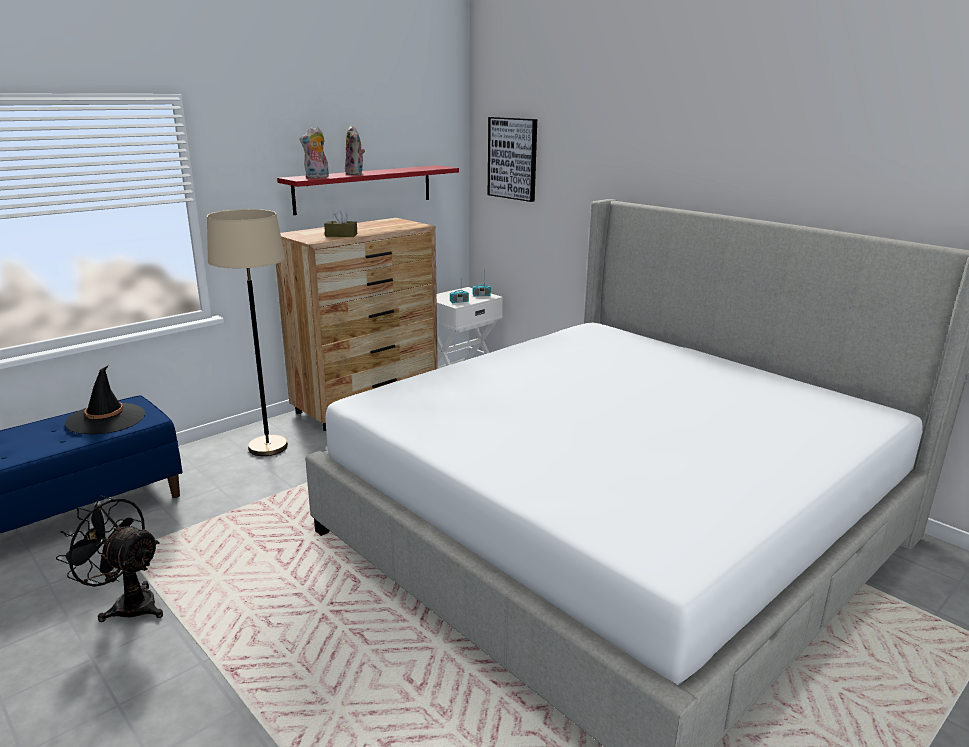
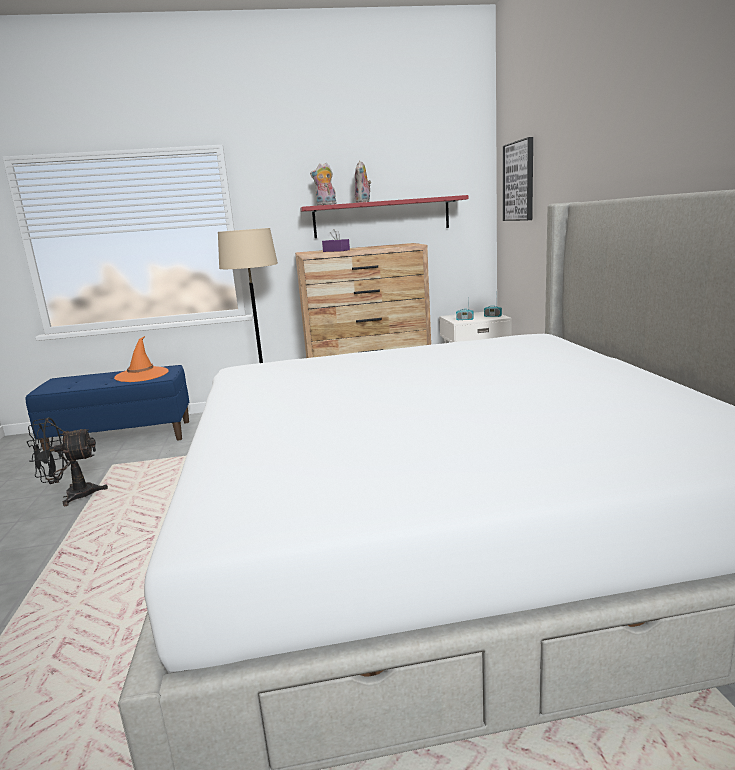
camera: 35 degrees right, 5 degrees down
black fan [56,496,163,622] -> black fan turned 75 degrees counterclockwise [27,417,108,506]
black hat [65,366,145,435] -> orange hat [114,336,169,382]
brown tissue box [324,210,357,237] -> purple tissue box [322,229,350,252]

